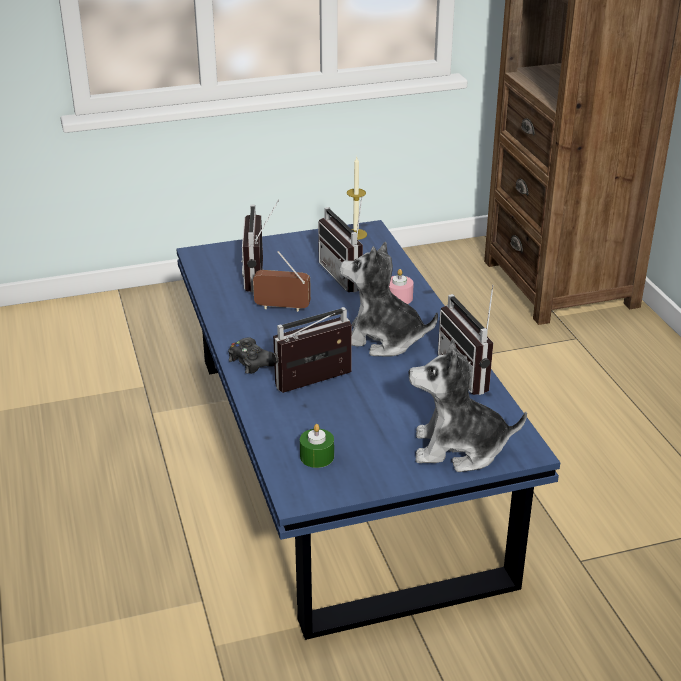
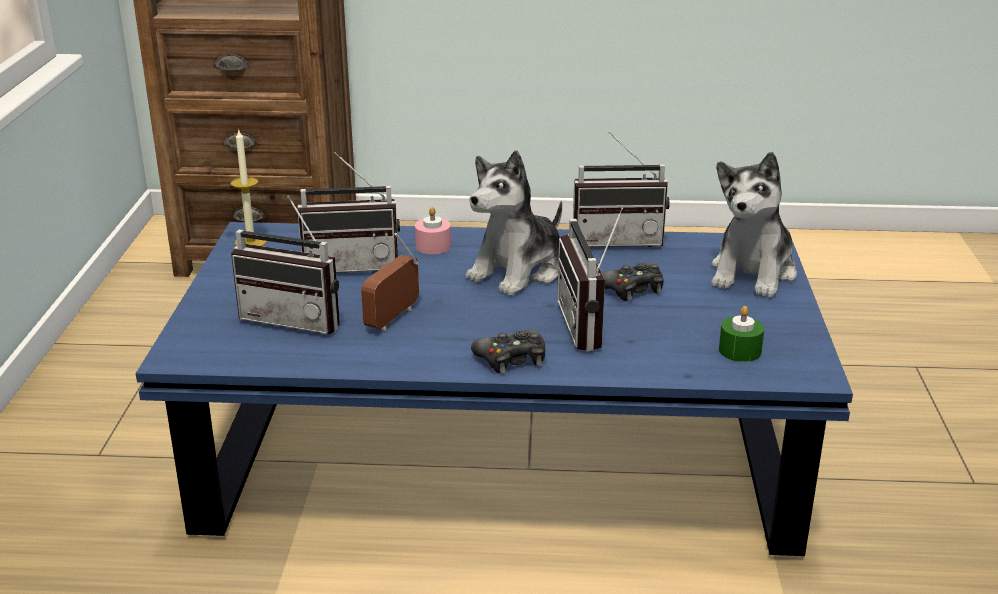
camera: 70 degrees left, 5 degrees down
none -> black game controller [602,262,663,301]

